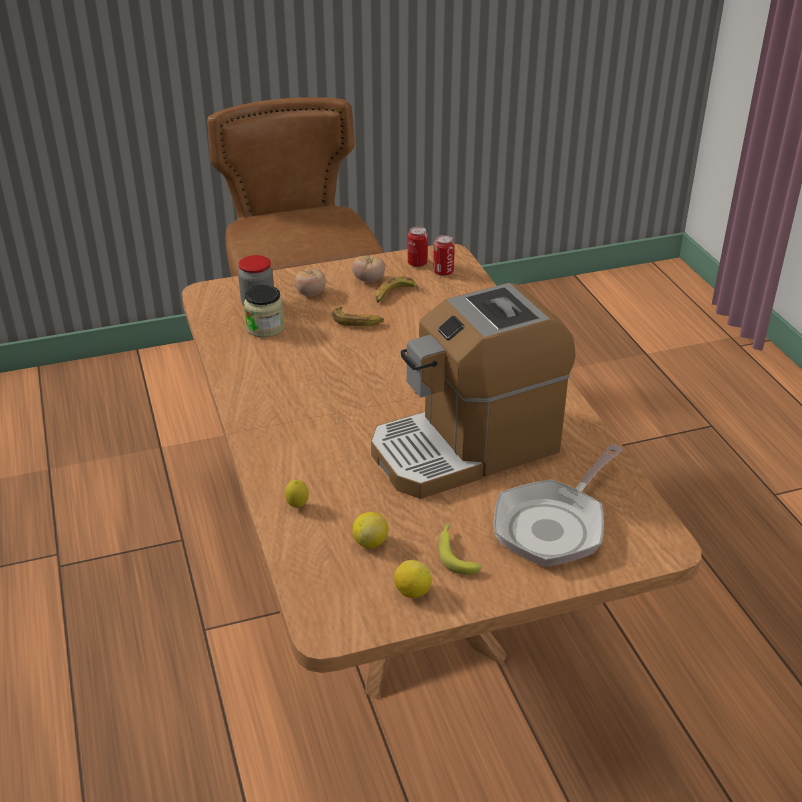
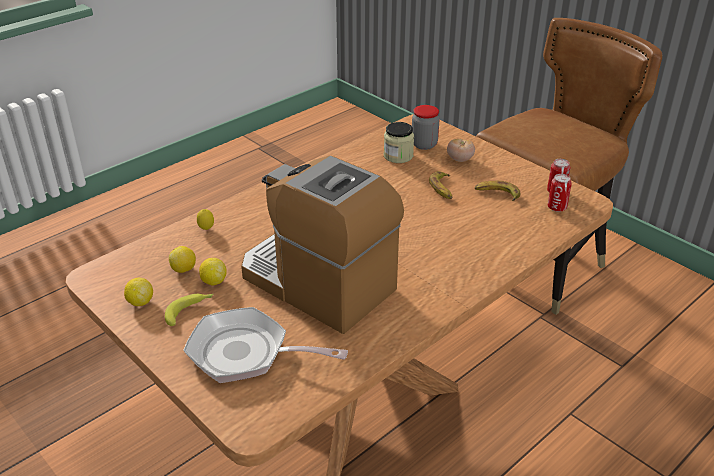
camera: 65 degrees right, 0 degrees up
tomato [352,255,385,282] -> none
none -> lemon [199,258,227,285]

